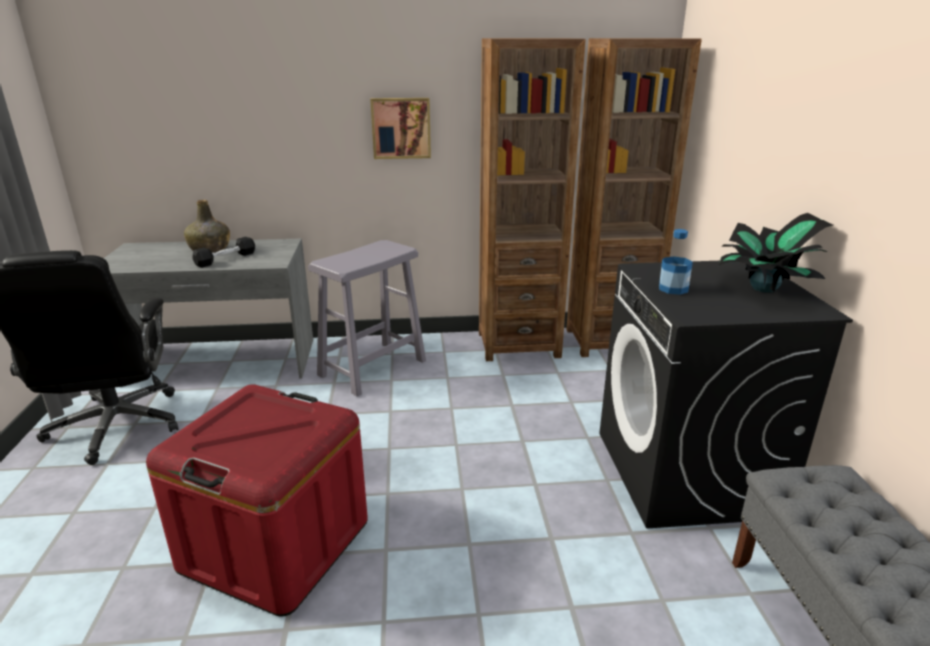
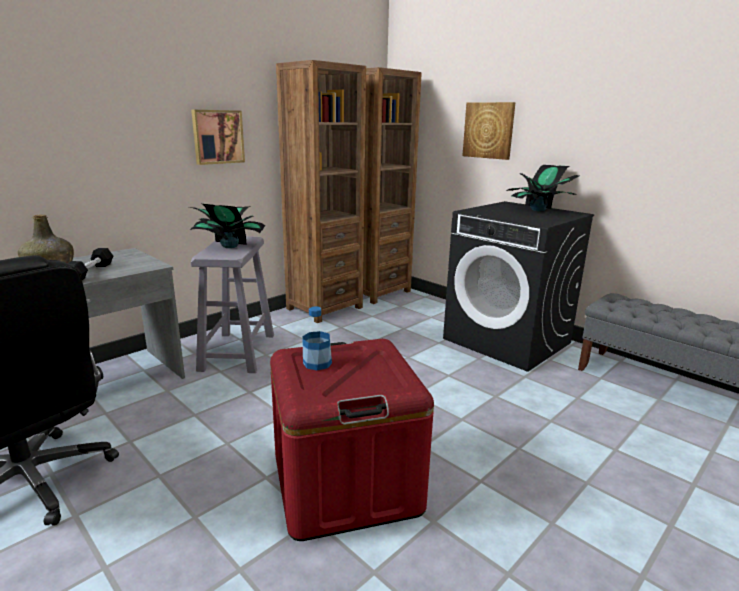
camera: 40 degrees left, 5 degrees down
bottle [659,229,693,295] -> bottle moved to [302,306,332,370]
none -> potted plant [189,204,265,248]
none -> picture [462,102,516,160]

